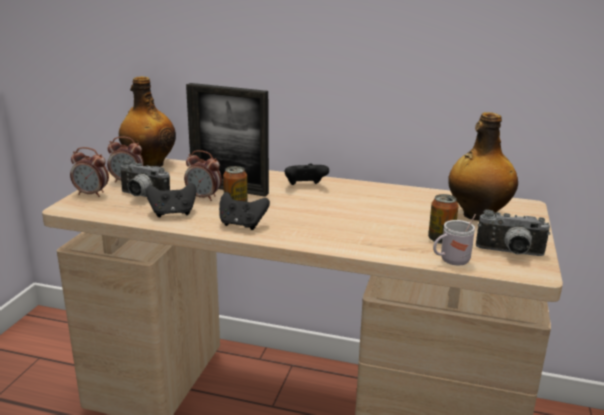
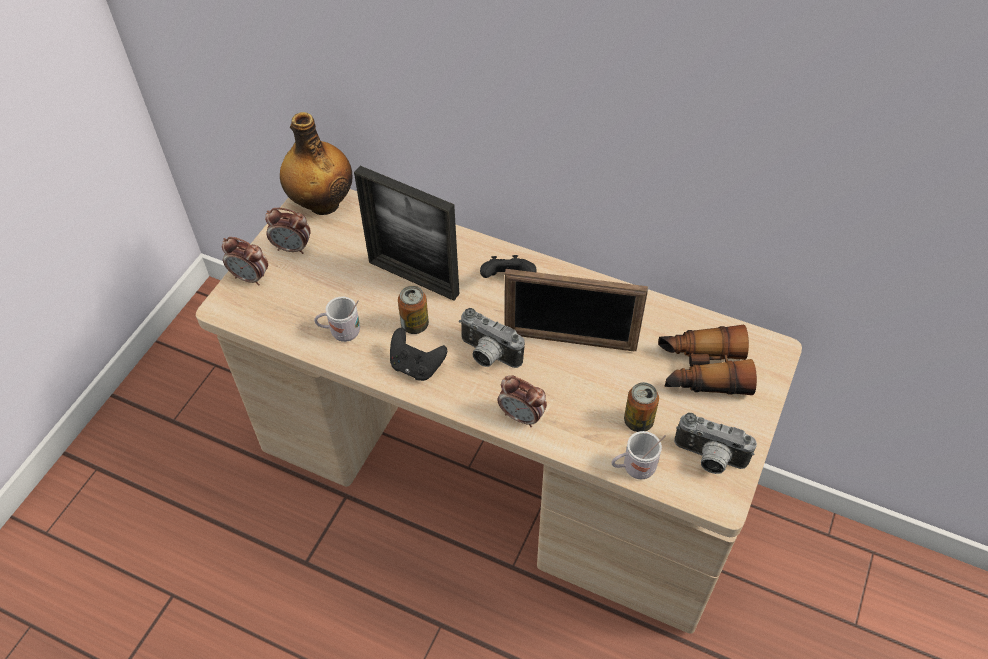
camera: 10 degrees right, 30 degrees up
camera [119,160,170,197] -> camera moved to [459,308,525,368]
black game controller [146,183,196,217] -> white mug [314,296,360,342]
alarm clock [184,150,222,201] -> alarm clock moved to [498,375,547,427]
bottle [448,112,518,221] -> binoculars [658,324,757,395]
none -> picture frame [505,269,648,352]

